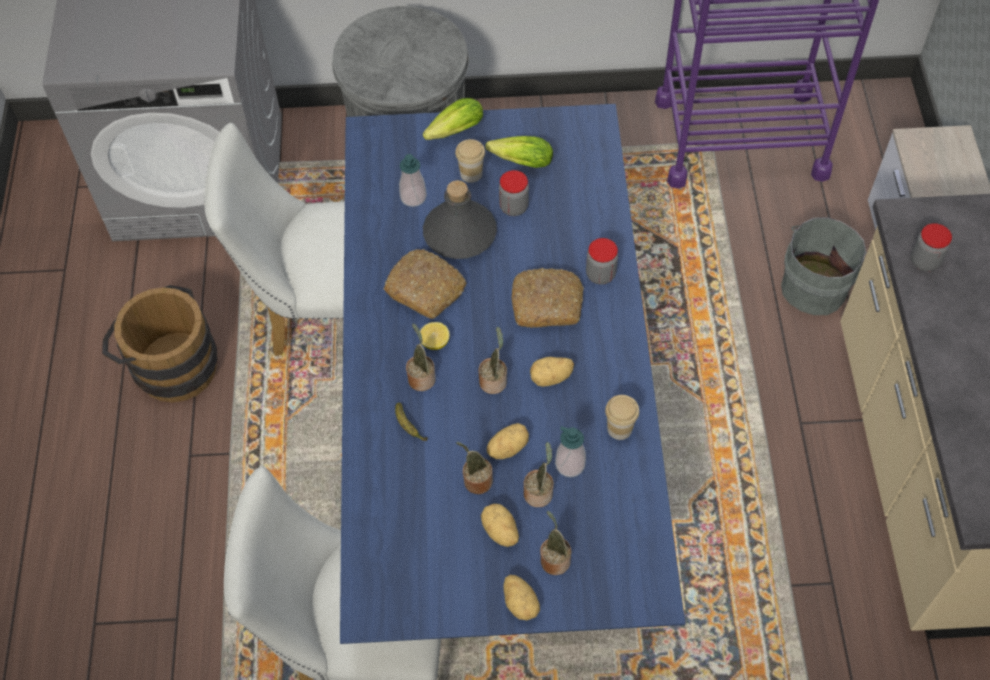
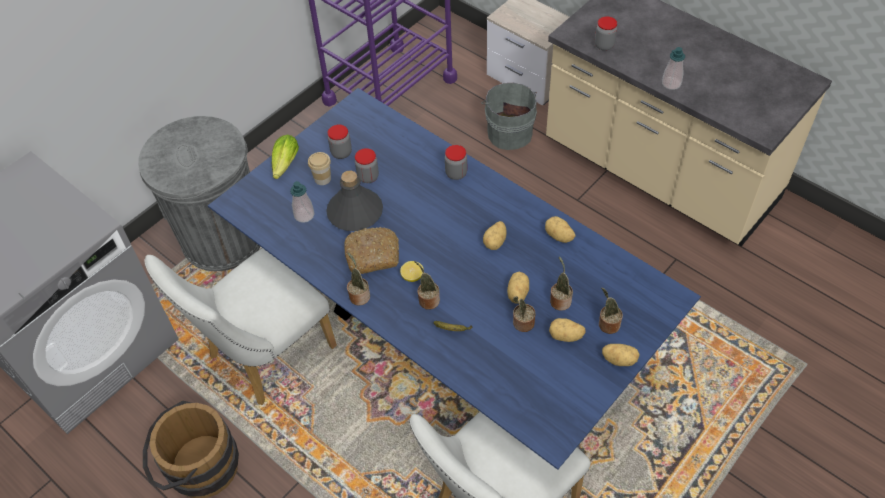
camera: 45 degrees left, 5 degrees down
potted plant [478,327,507,394] -> potted plant moved to [347,252,370,306]
lettuce [485,136,553,168] -> jar [328,125,352,159]
bread [512,268,584,328] -> none
soap dispenser [555,426,586,477] -> soap dispenser moved to [662,47,685,90]
cup [605,395,639,440] -> potato [545,216,575,243]

